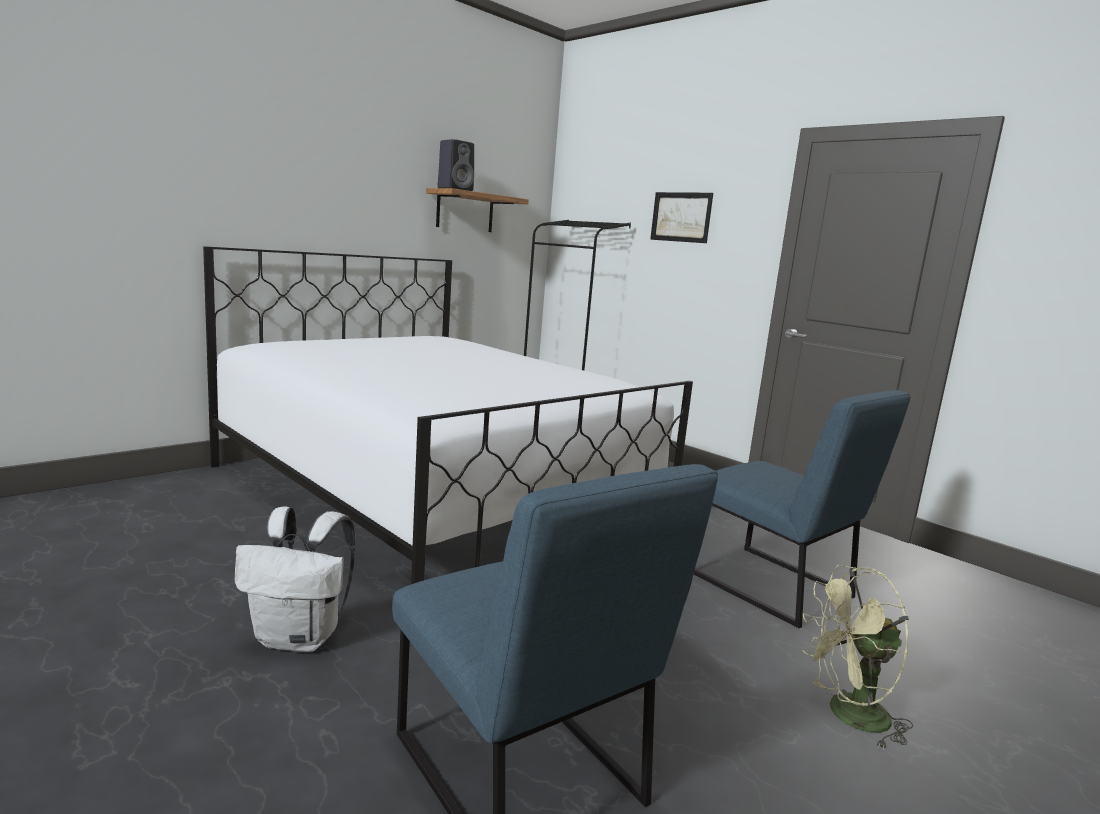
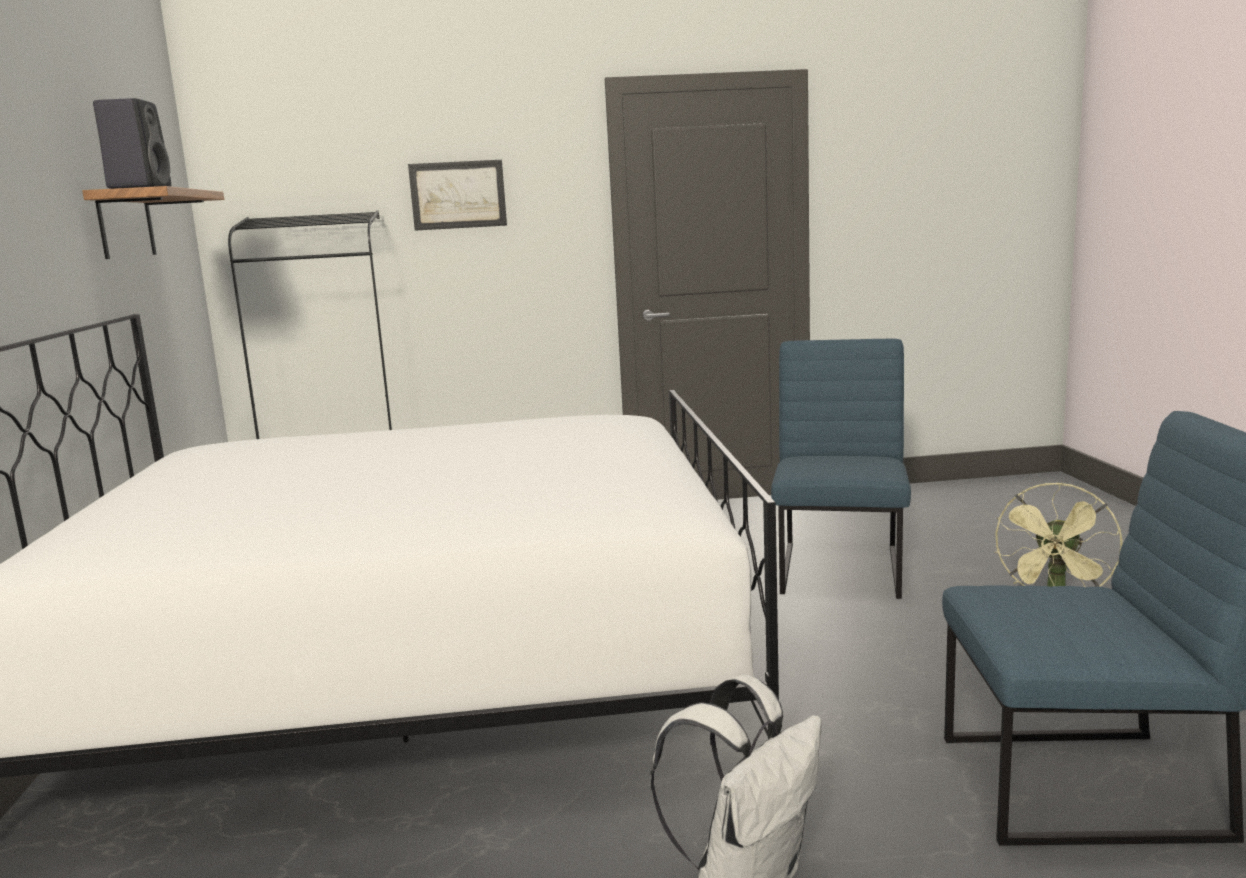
camera: 50 degrees left, 0 degrees up
blue chair [694,390,910,629] -> blue chair turned 75 degrees counterclockwise [771,339,911,599]

